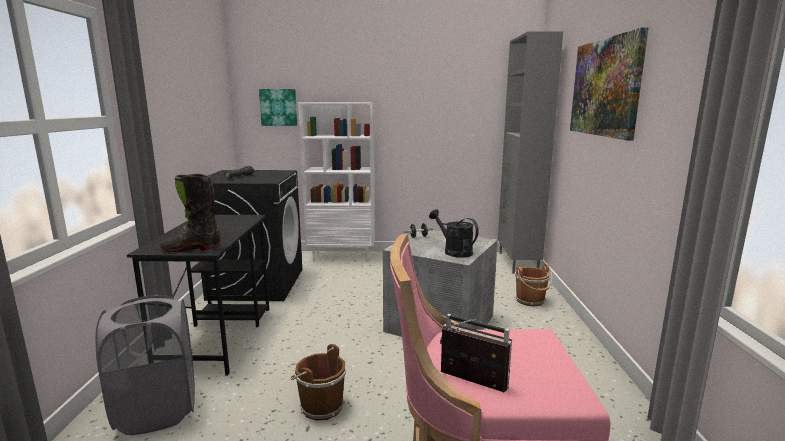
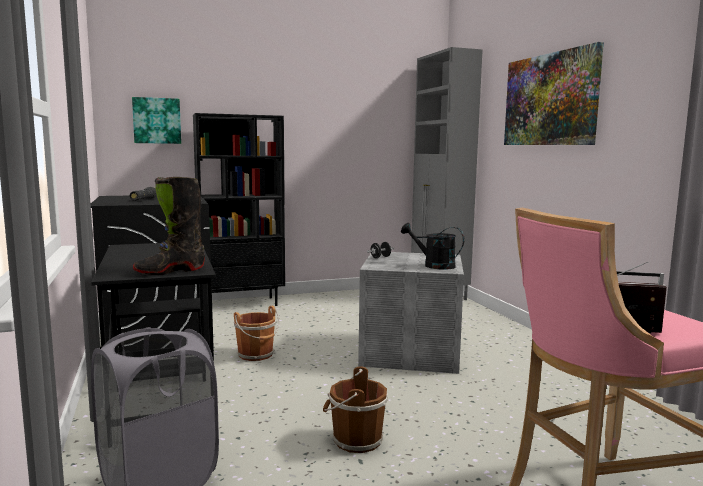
camera: 20 degrees left, 5 degrees down
white bookcase [298,102,375,262] -> black bookcase [193,113,285,306]
brown bucket [515,264,552,307] -> brown bucket moved to [234,306,279,361]

